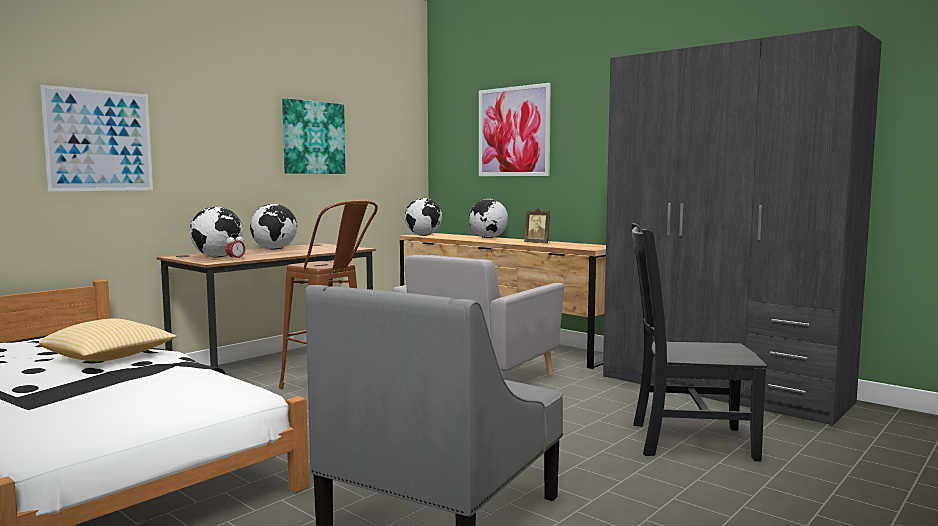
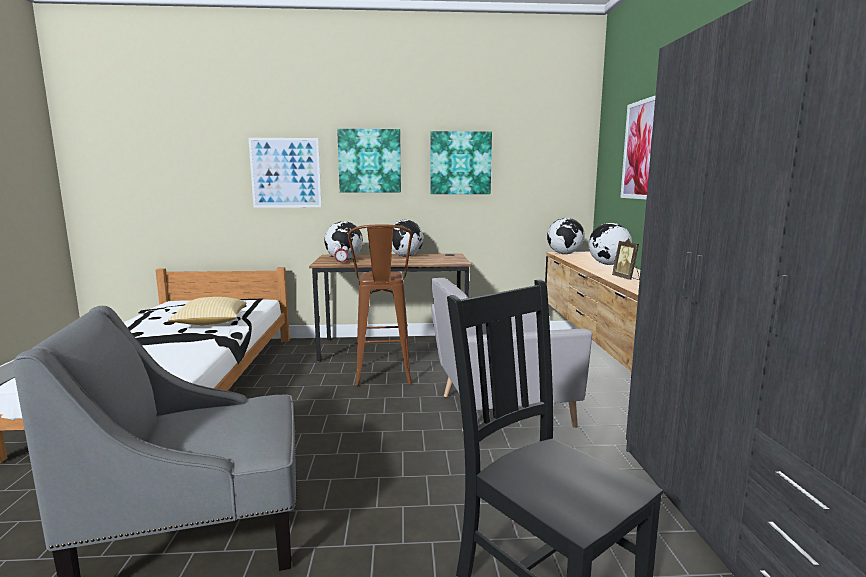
camera: 45 degrees right, 5 degrees up
none -> picture [337,129,401,193]

